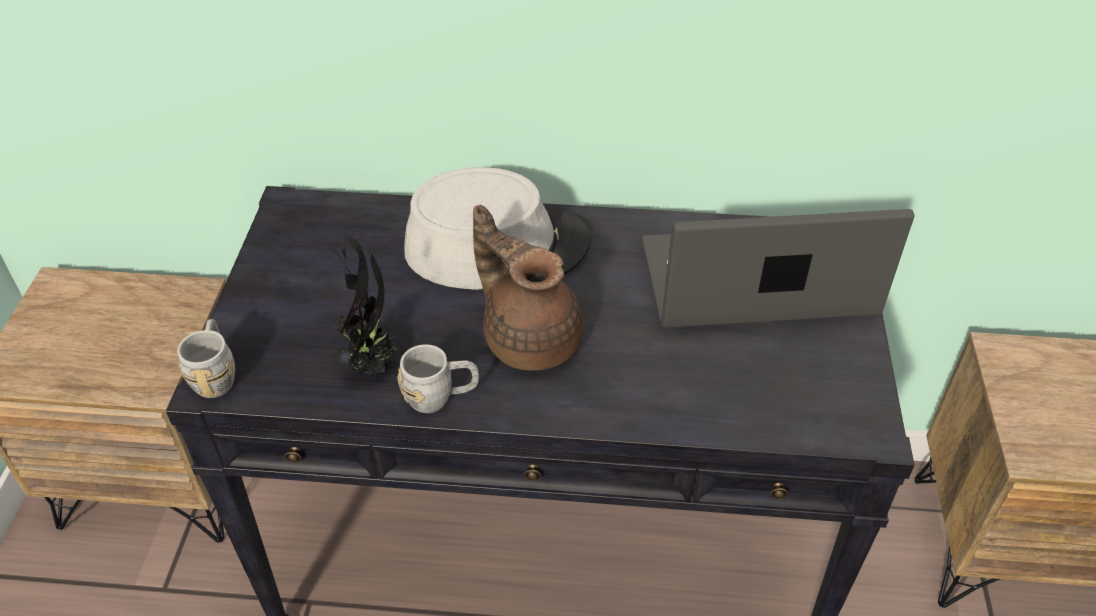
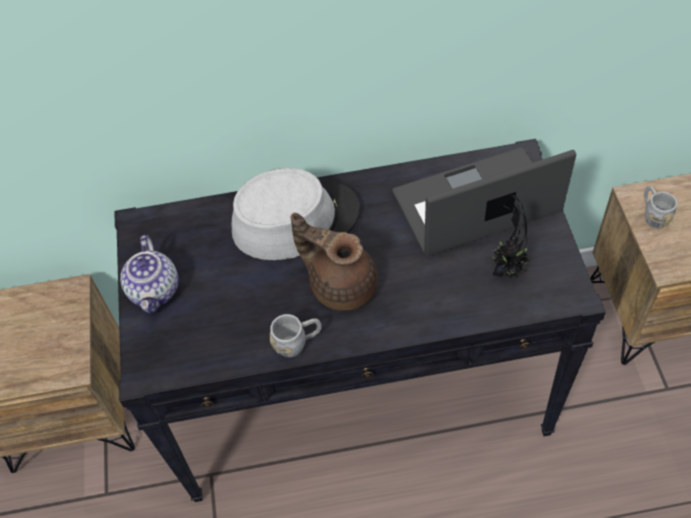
camera: 10 degrees left, 10 degrees up
grey mug [177,319,235,398] -> grey mug moved to [644,186,677,229]
potted plant [326,233,397,378] -> potted plant moved to [490,195,529,278]
none -> teapot [120,235,179,313]

